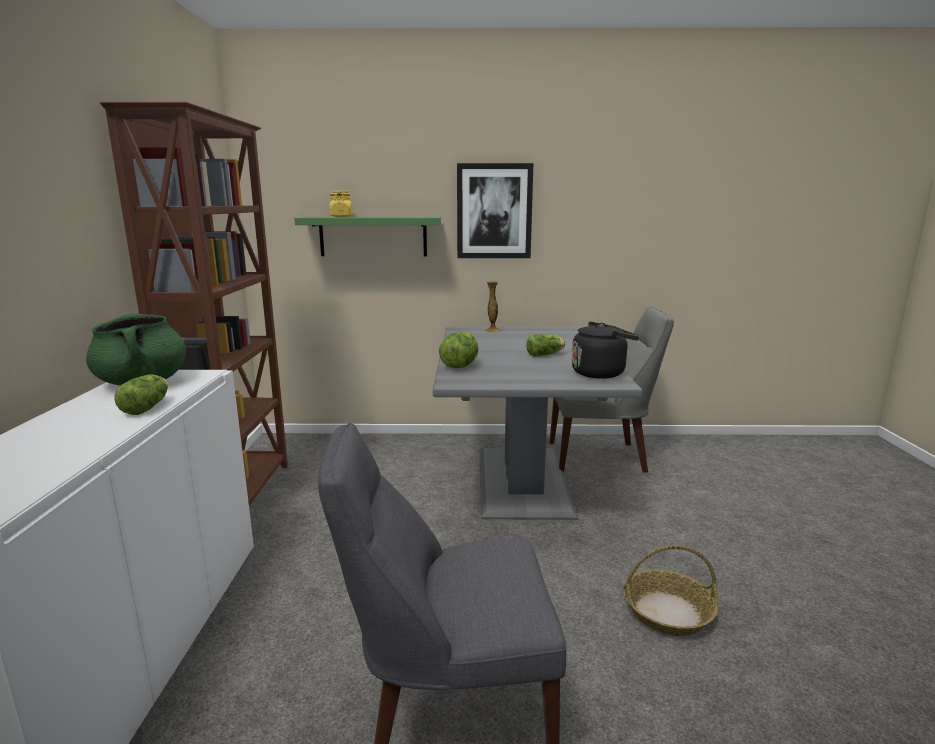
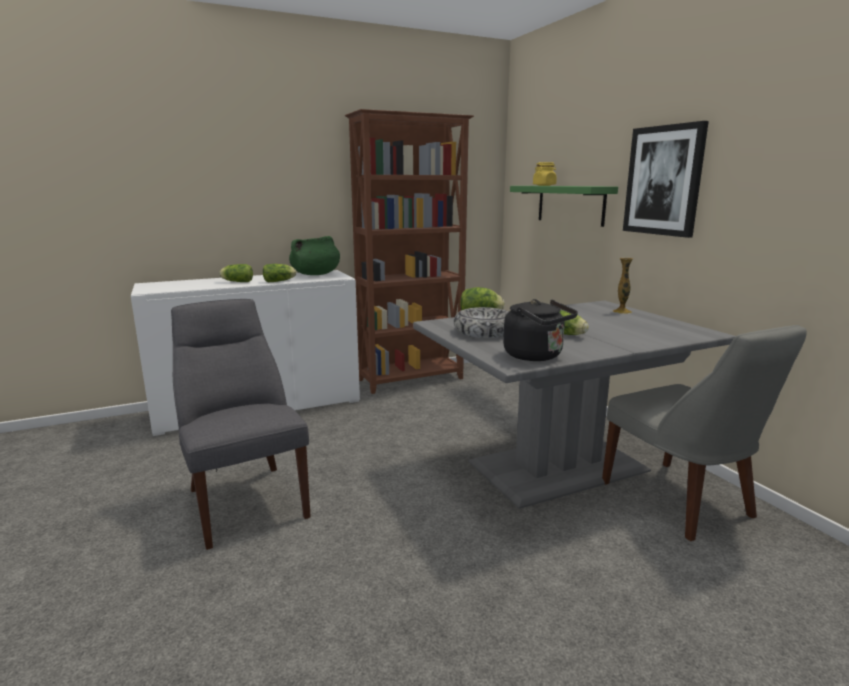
camera: 65 degrees right, 0 degrees up
basket [623,545,718,636] -> none
none -> lettuce [219,264,253,282]
none -> bowl [454,307,509,338]

